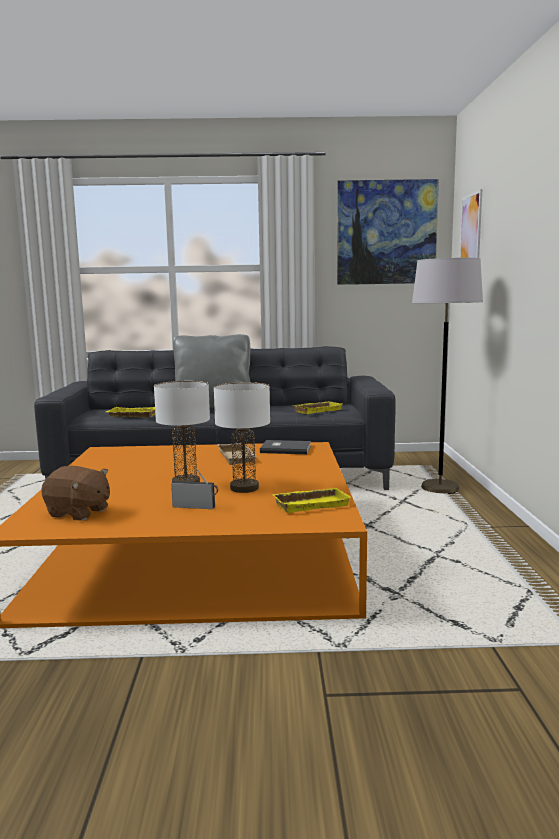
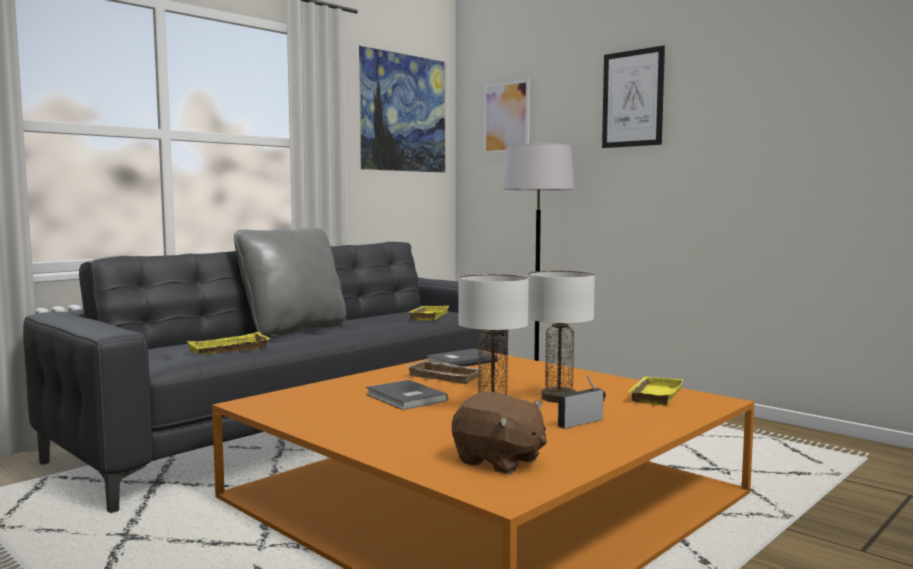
camera: 45 degrees left, 5 degrees down
brown plush toy [41,466,110,521] -> brown plush toy turned 60 degrees clockwise [452,392,547,474]
none -> grey book [366,380,448,410]
none -> picture [602,46,665,148]

